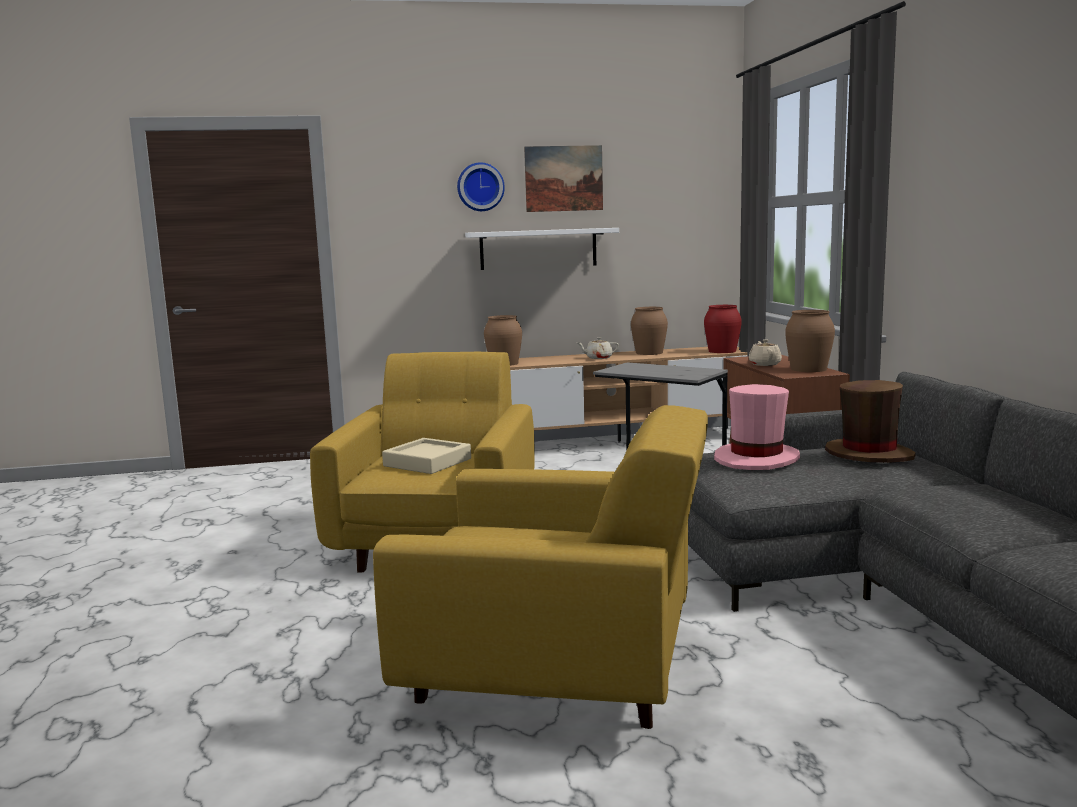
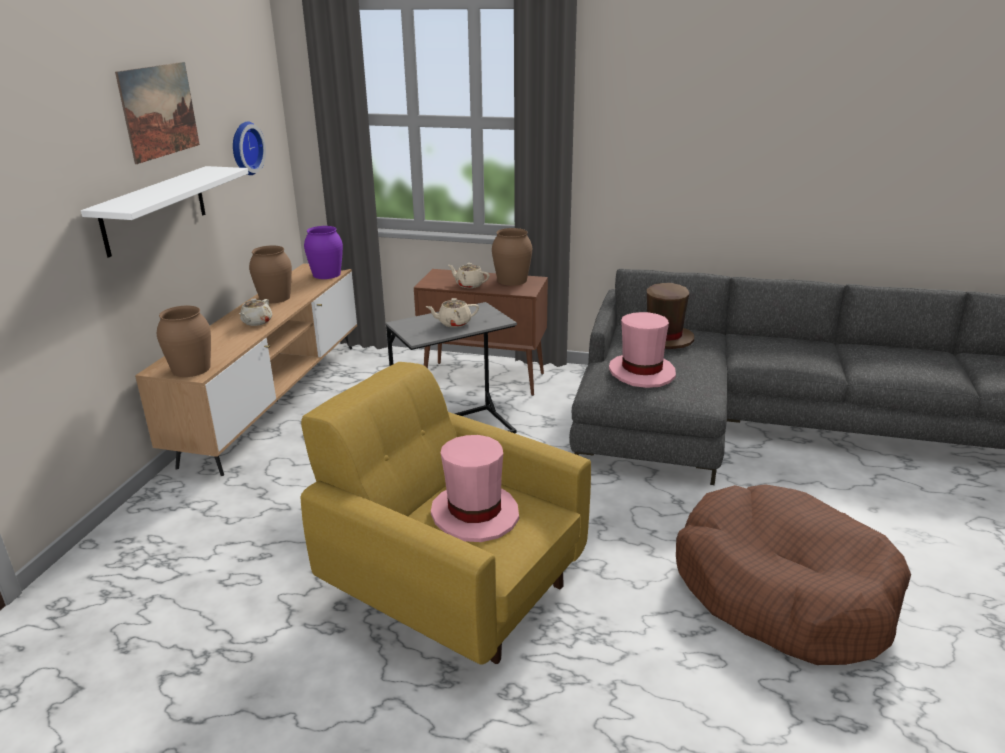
camera: 65 degrees left, 15 degrees up
yellow armchair [373,405,708,729] -> brown dog bed [676,484,911,665]
beige tray [382,438,471,474] -> pink hat [431,435,519,542]
wall clock [457,162,505,211] -> wall clock moved to [233,121,266,175]
red vase [704,305,742,353] -> purple vase [304,226,343,279]
none -> beige teapot [426,298,479,327]

